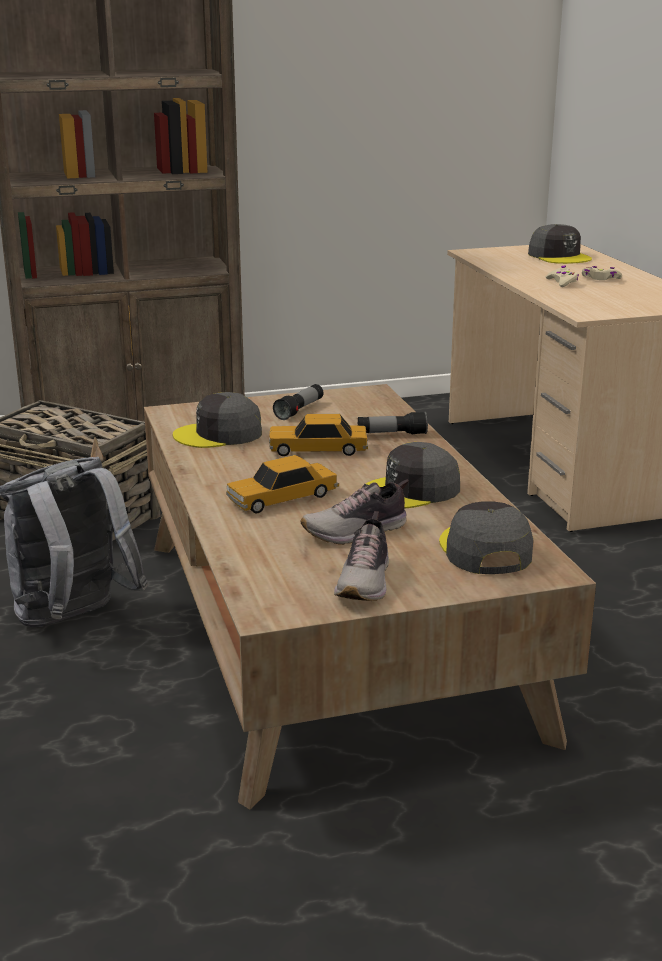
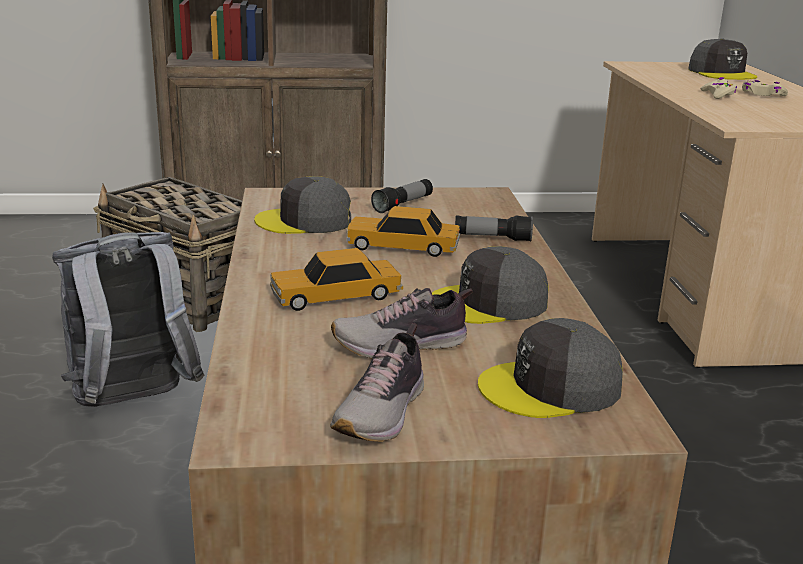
camera: 10 degrees right, 0 degrees up
grey cap [439,501,533,574] -> grey cap turned 105 degrees counterclockwise [478,318,623,418]

